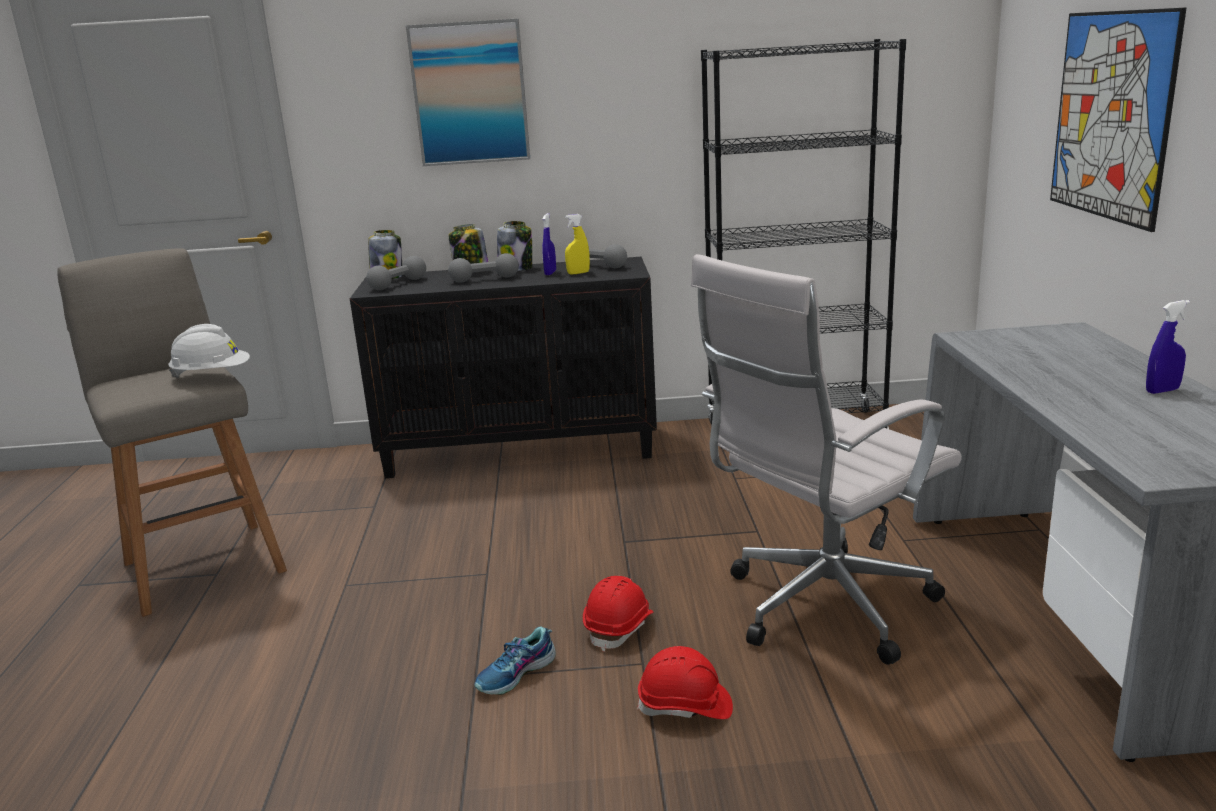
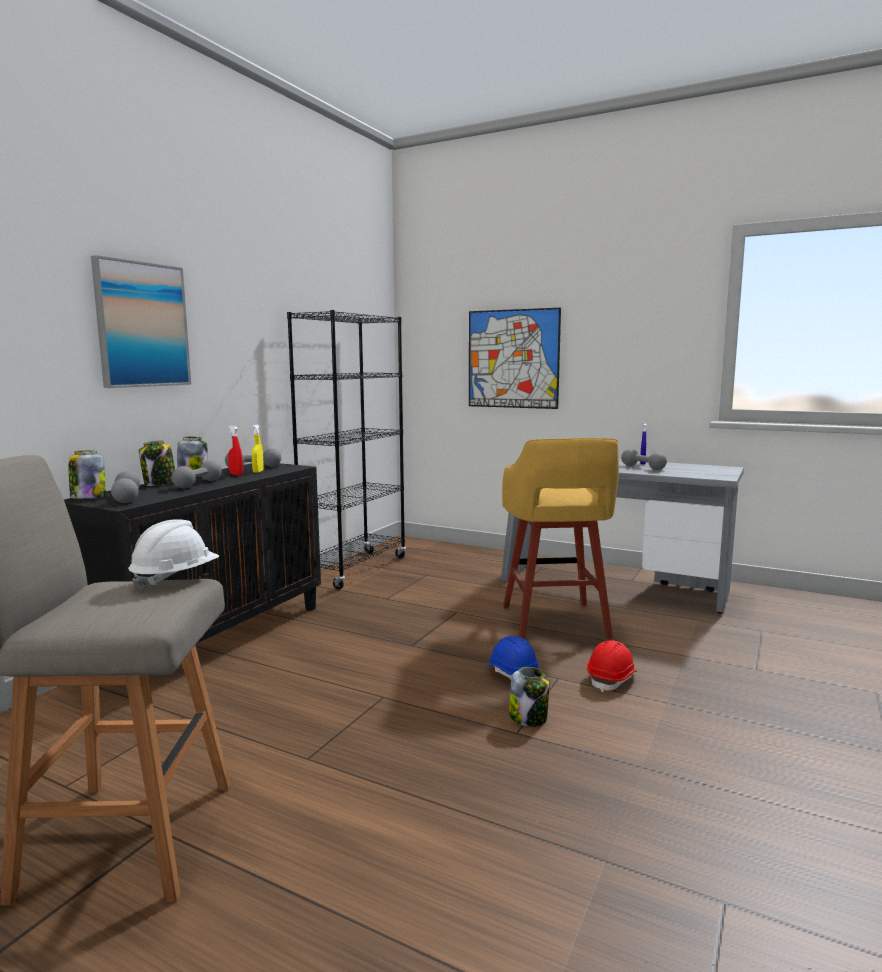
camera: 60 degrees left, 10 degrees down
shoe [475,627,556,695] -> jar [509,667,550,727]
blue spray bottle [542,213,556,275] -> red spray bottle [228,426,243,476]
red hard hat [583,576,653,652] -> blue hard hat [486,636,539,679]
white office chair [691,254,962,665] -> yellow stool [502,438,619,639]
none -> grey dumbbell [621,449,667,470]

